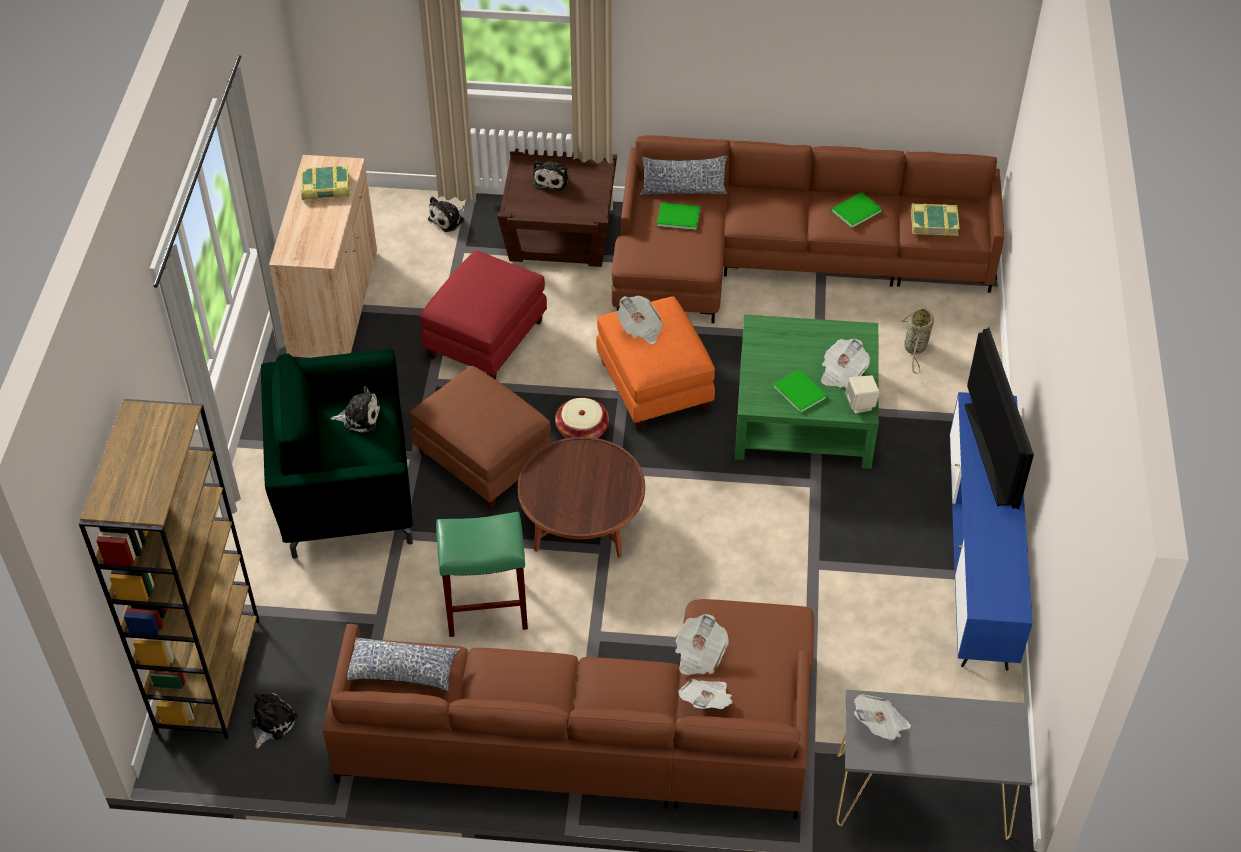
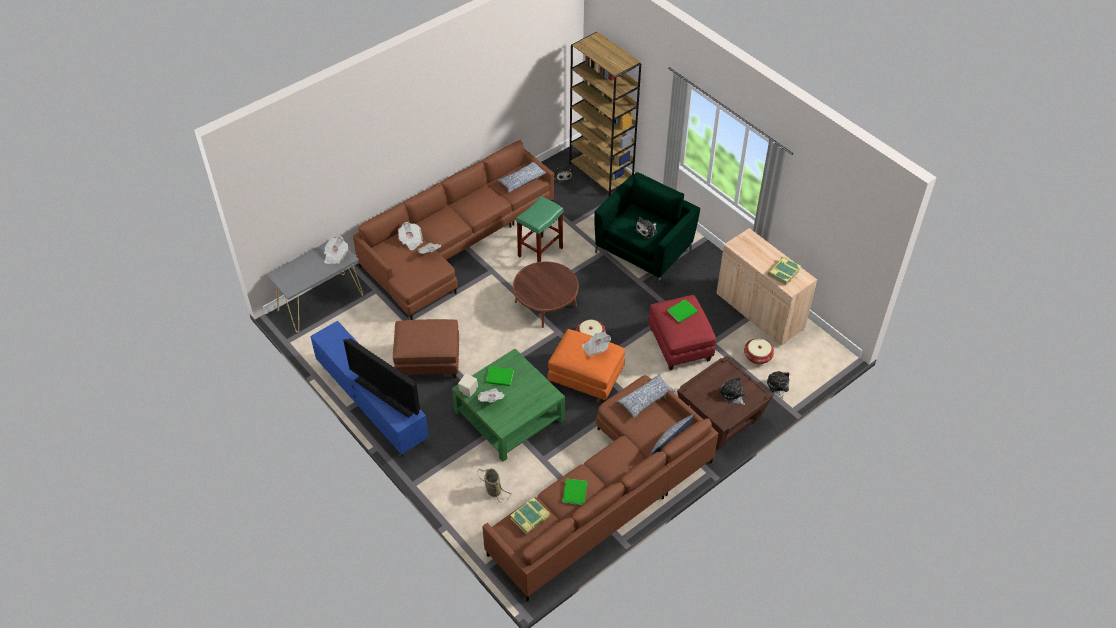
camera: 135 degrees right, 0 degrees up
brown ottoman [410,366,552,509] -> brown ottoman moved to [393,319,459,378]
green book [657,203,700,230] -> green book moved to [667,299,698,323]
none -> pillow [617,374,675,418]
none -> basket [744,338,774,364]

